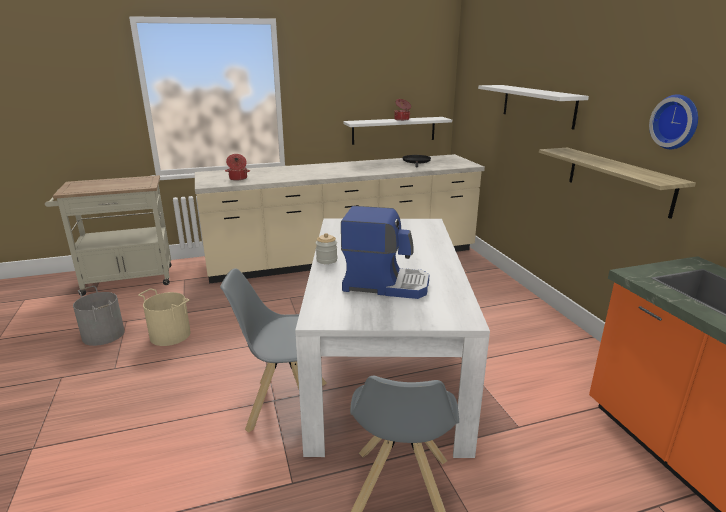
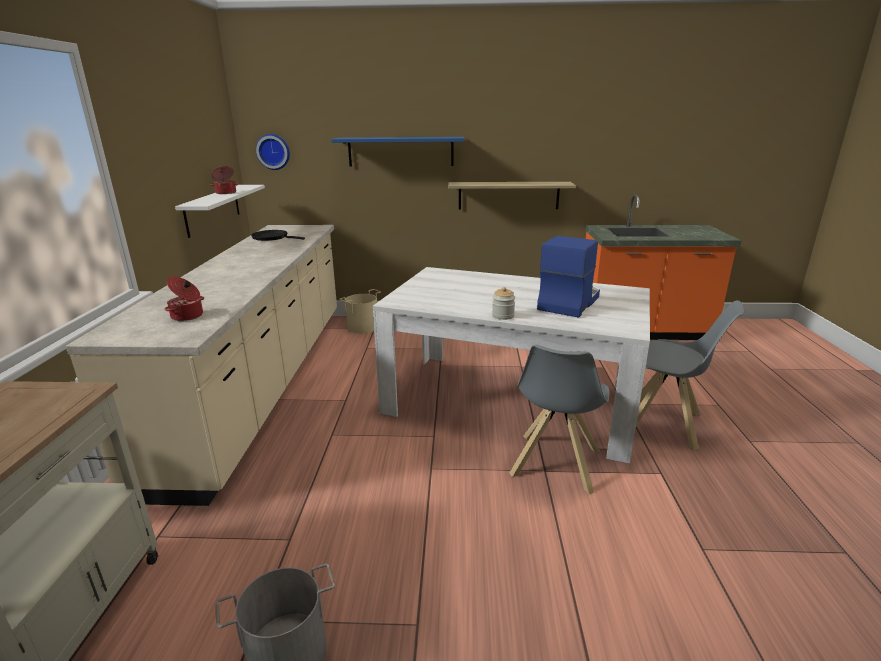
camera: 70 degrees left, 0 degrees up
beige bucket [138,288,191,346] -> beige bucket moved to [339,289,381,333]
white shelf [478,85,589,130] -> blue shelf [331,137,464,167]
wall clock [649,94,698,149] -> wall clock moved to [256,134,290,170]

